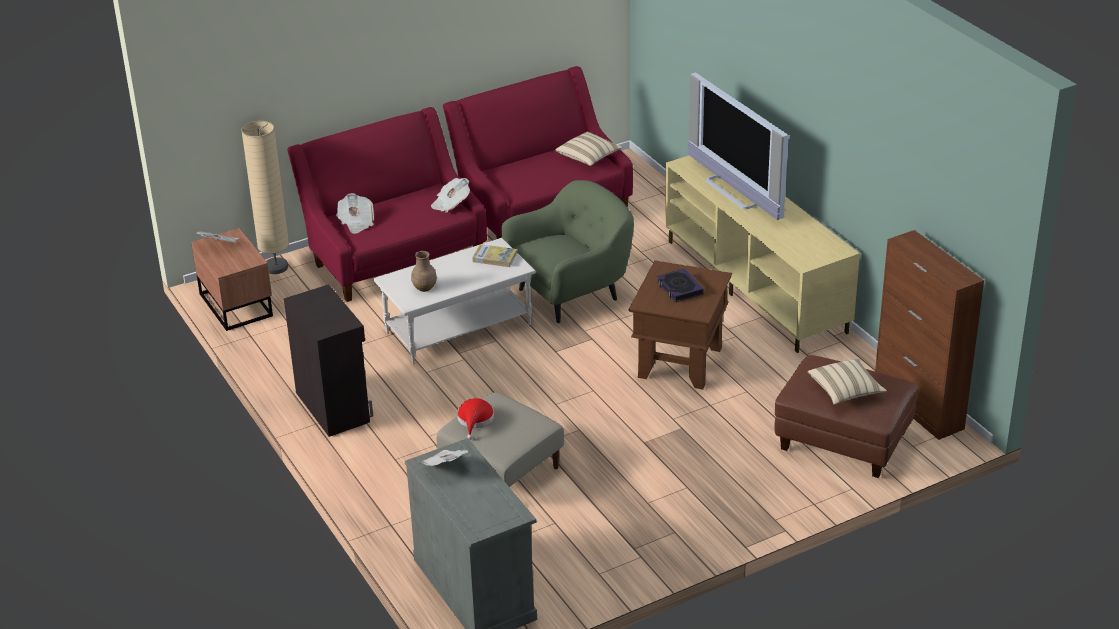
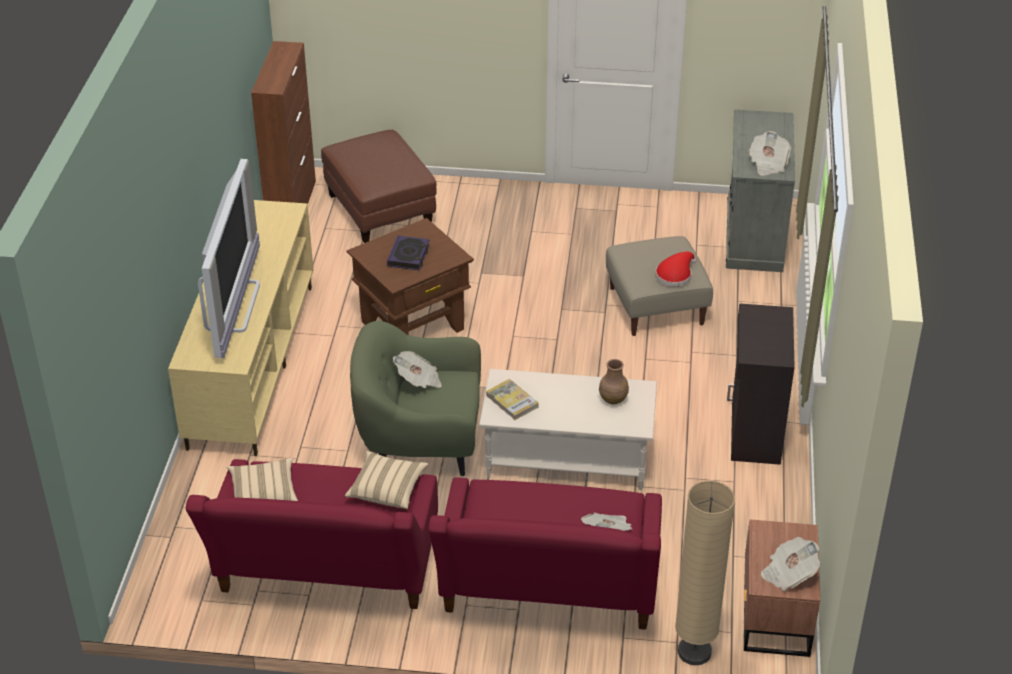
camera: 145 degrees left, 5 degrees up
newspaper [431,178,470,213] -> newspaper moved to [393,351,442,388]
beige pillow [808,358,887,405] -> beige pillow moved to [345,451,428,509]

